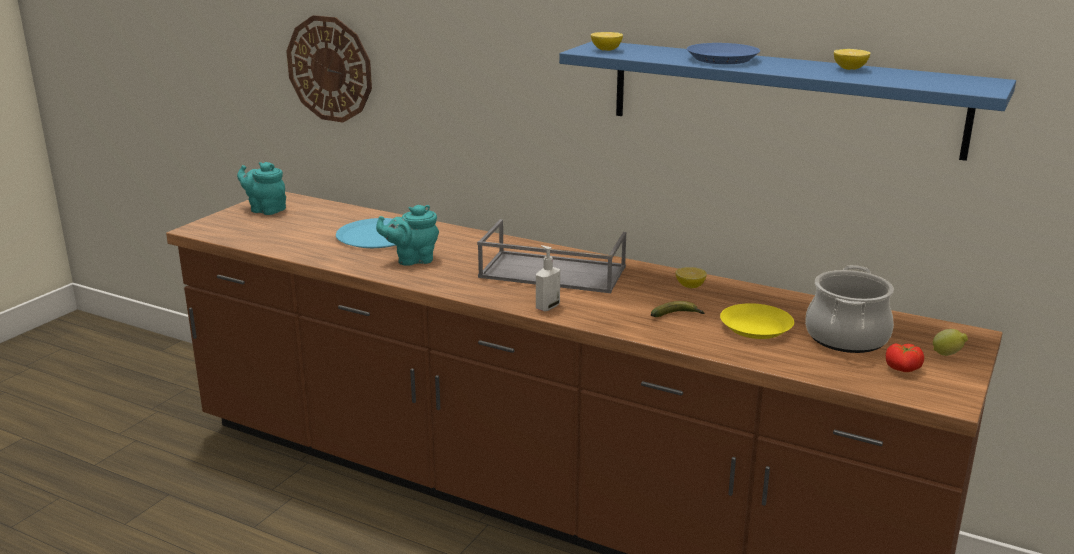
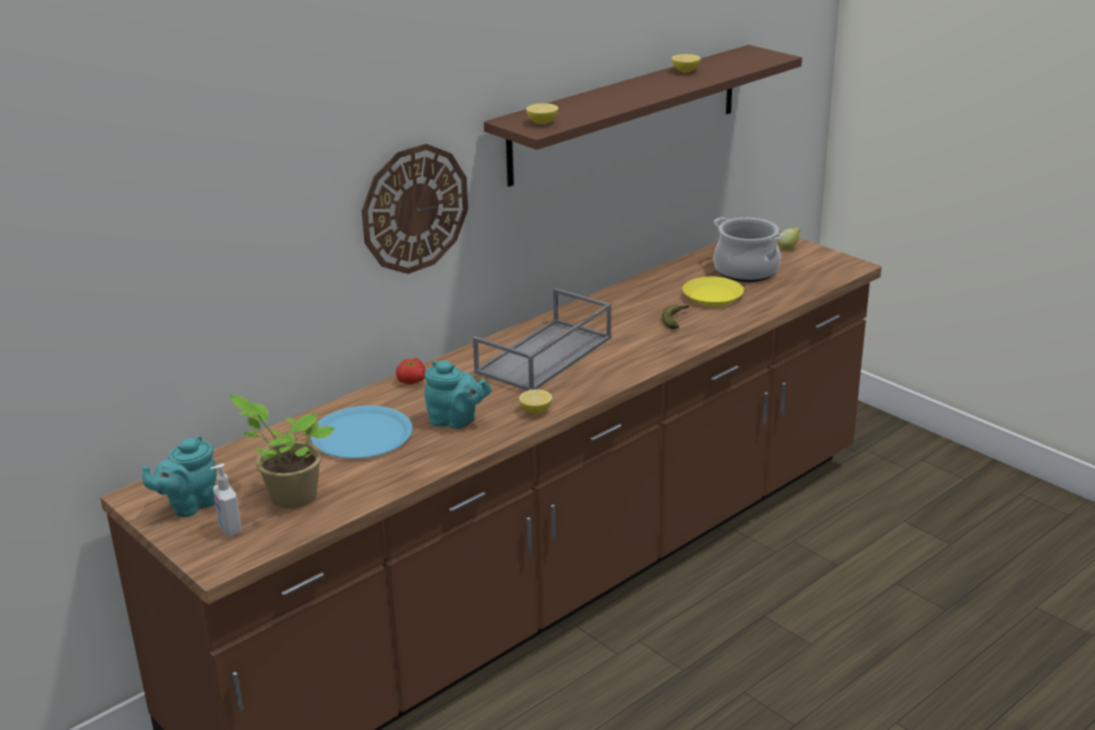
camera: 70 degrees left, 5 degrees up
wall clock [286,15,372,122] -> wall clock moved to [362,144,468,274]
turquoise teapot [376,205,439,266] -> turquoise teapot turned 75 degrees counterclockwise [424,360,492,429]
soap dispenser [536,245,560,311] -> soap dispenser moved to [210,463,242,536]
blue shelf [559,41,1016,161] -> brown shelf [484,45,802,187]
lemon [676,267,707,288] -> lemon moved to [519,389,552,414]
blue plate [687,43,760,64] -> none
tomato [886,343,924,372] -> tomato moved to [396,358,426,384]
none -> potted plant [229,395,335,509]

